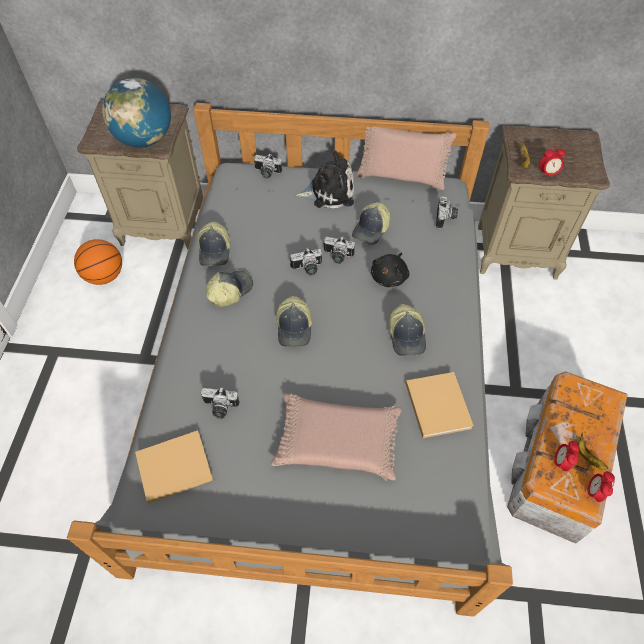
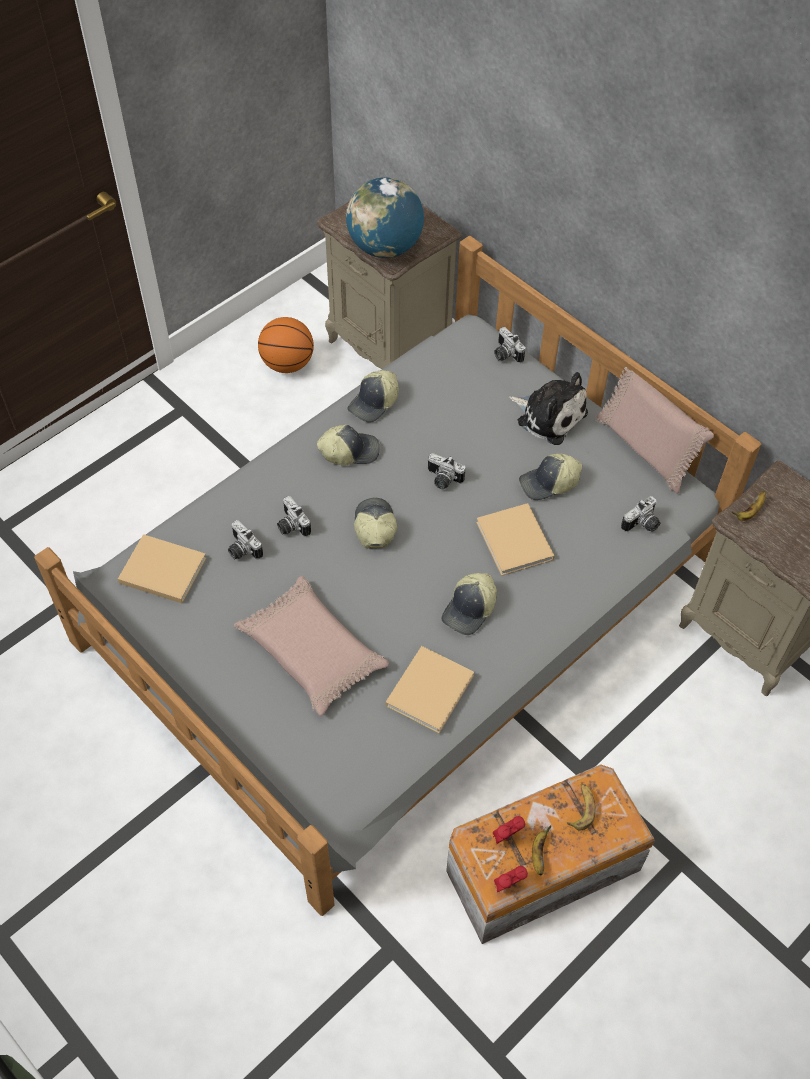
camera: 40 degrees right, 0 degrees up
cap [277,296,312,347] -> cap turned 135 degrees clockwise [354,497,397,549]
camera [324,236,355,264] -> camera moved to [277,496,311,537]
black plush toy [371,253,409,287] -> beige book [476,503,554,576]
alarm clock [539,145,566,178] -> none
none -> banana [567,784,596,831]

